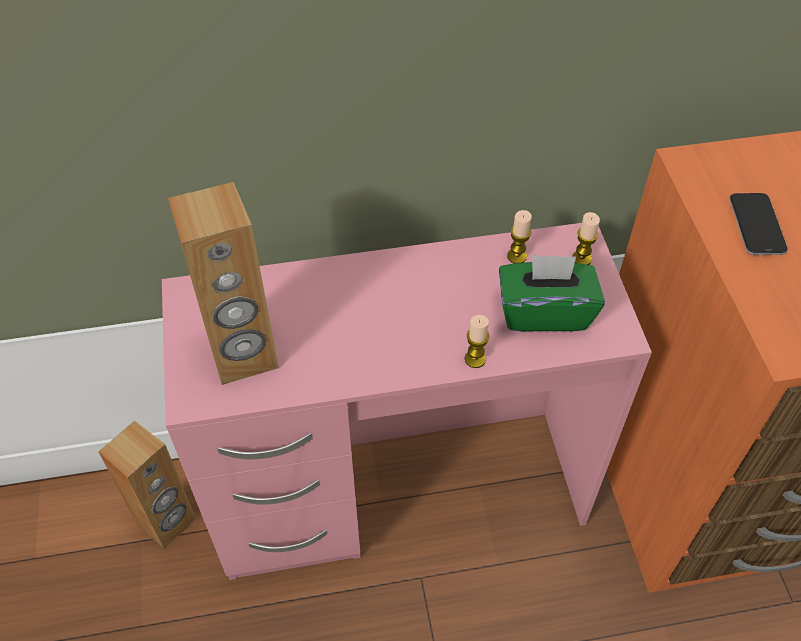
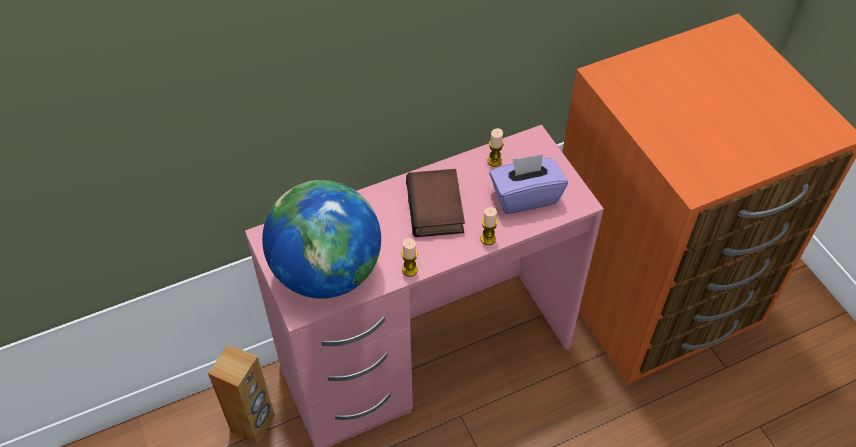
camera: 15 degrees left, 0 degrees up
brown speaker [168,182,279,385] -> globe [262,180,381,299]
green tissue box [499,254,605,331] -> purple tissue box [489,154,568,214]
candle [572,212,600,265] -> candle moved to [402,238,418,277]
phone [730,193,788,255] -> none
none -> book [406,169,465,237]

